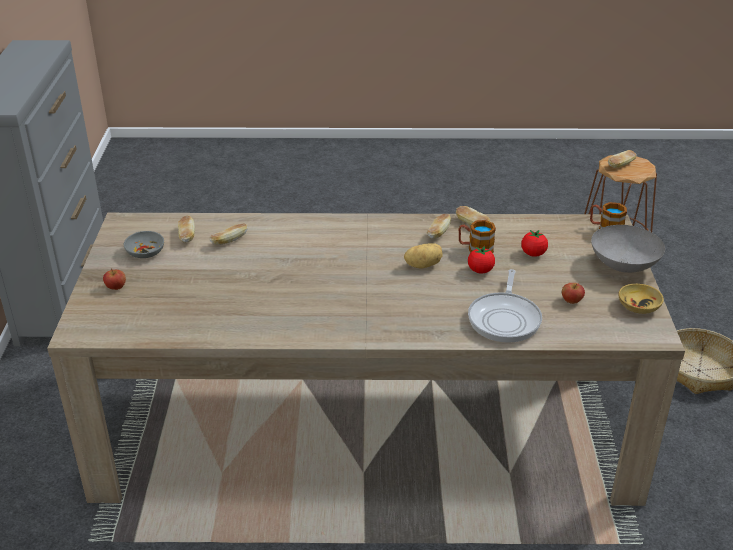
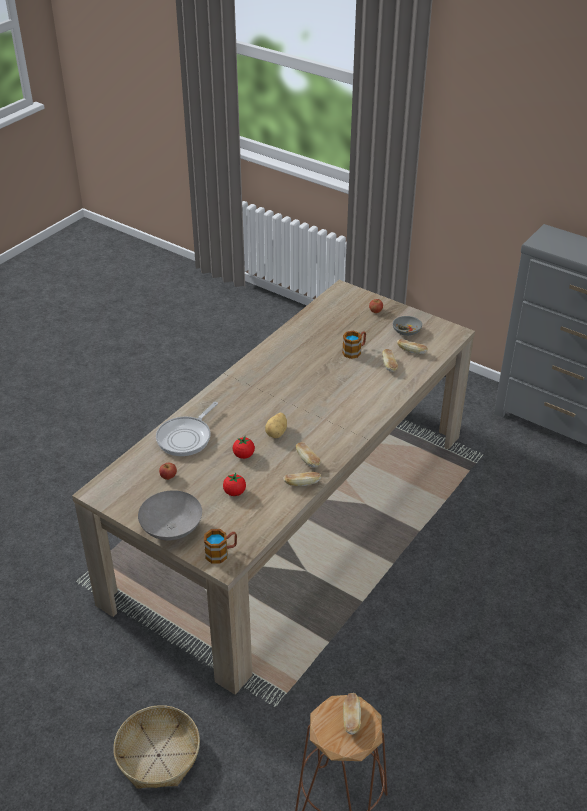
camera: 125 degrees right, 5 degrees up
mug [459,220,496,253] -> mug moved to [342,331,366,359]
frying pan [468,269,542,343] -> frying pan turned 105 degrees counterclockwise [156,402,218,456]
beige bowl [618,284,664,314] -> none

